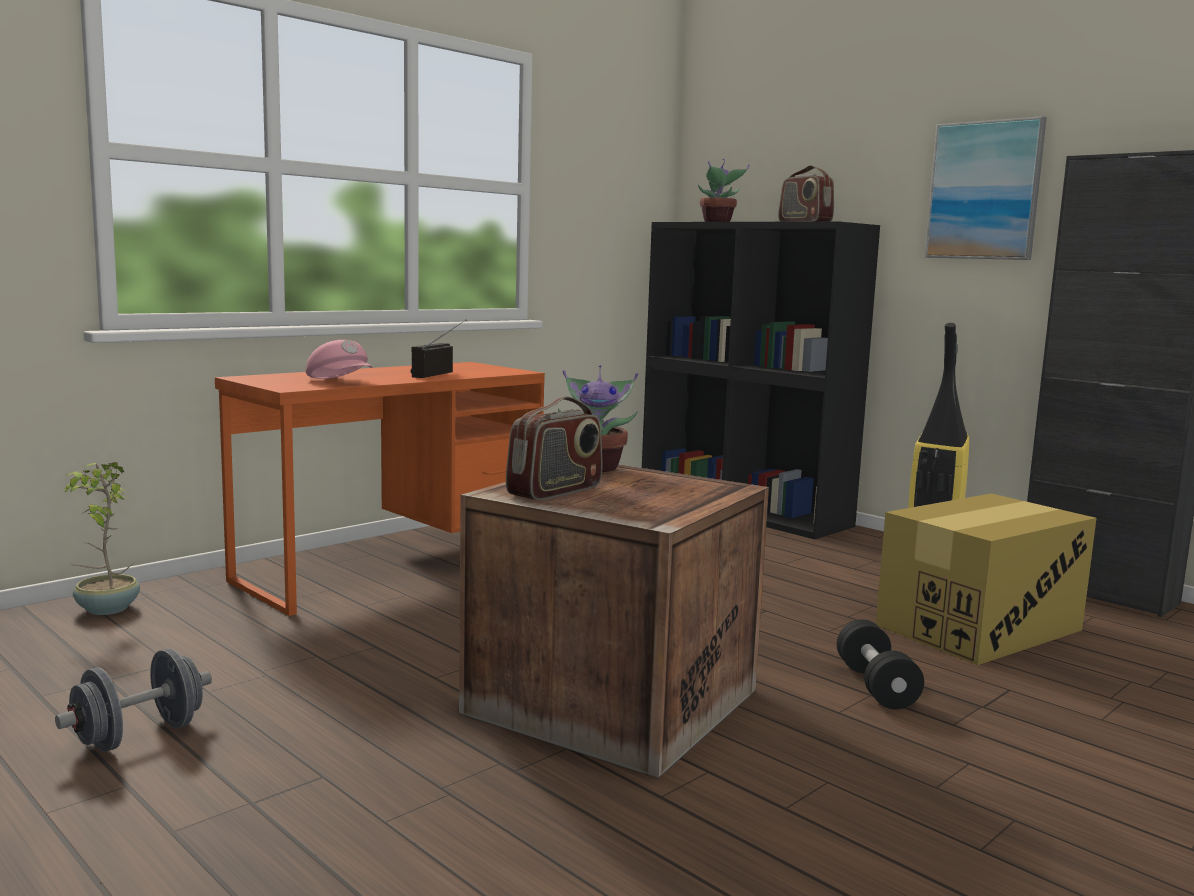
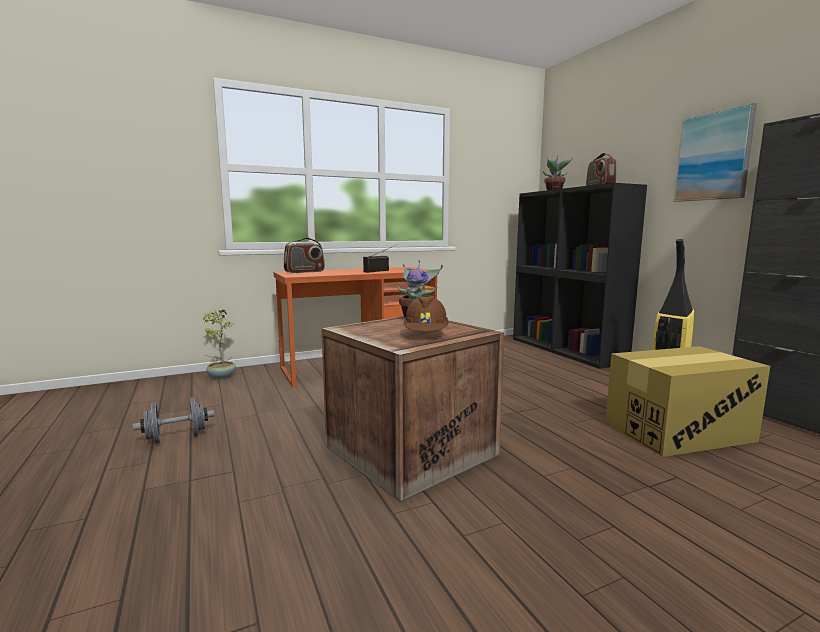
camera: 20 degrees right, 0 degrees up
pink cap [306,340,373,379] -> none
radio [506,396,602,500] -> radio moved to [284,238,325,273]
black dumbbell [837,619,924,709] -> none
none -> brown hard hat [403,296,449,331]

